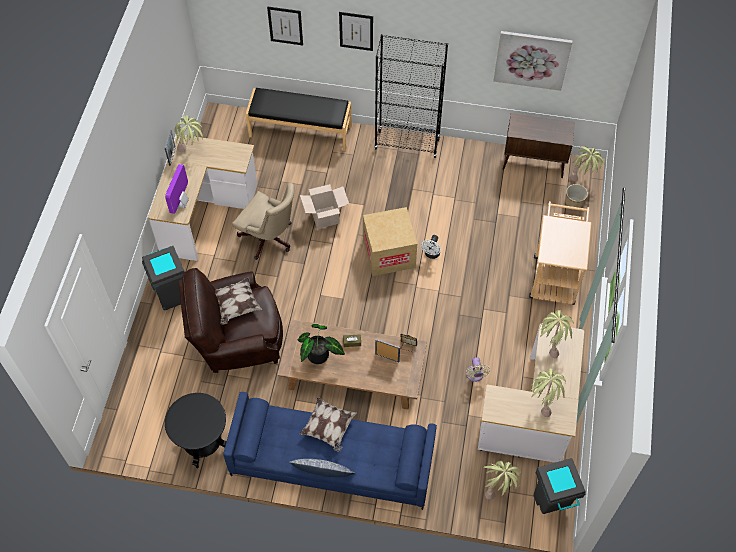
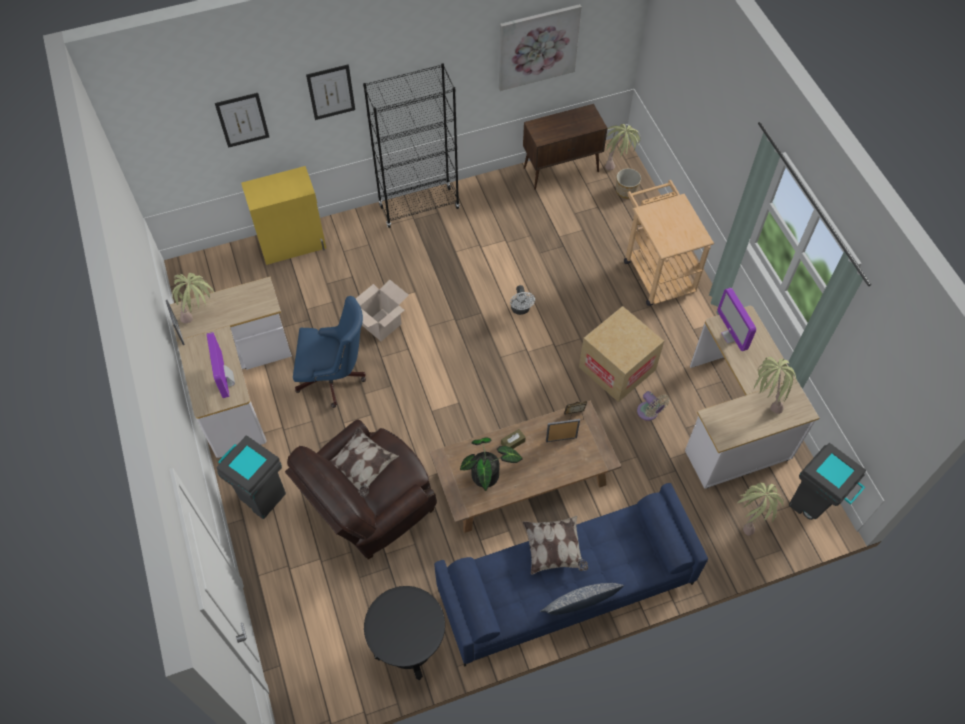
camera: 30 degrees left, 0 degrees up
beige office chair [232,183,295,260] -> blue office chair [293,296,366,408]
black bench [246,88,352,151] -> yellow cabinet [241,166,326,265]
cardboard box [363,207,417,276] -> cardboard box moved to [579,306,664,402]
potted plant [539,310,574,358] -> monitor [718,288,756,351]

